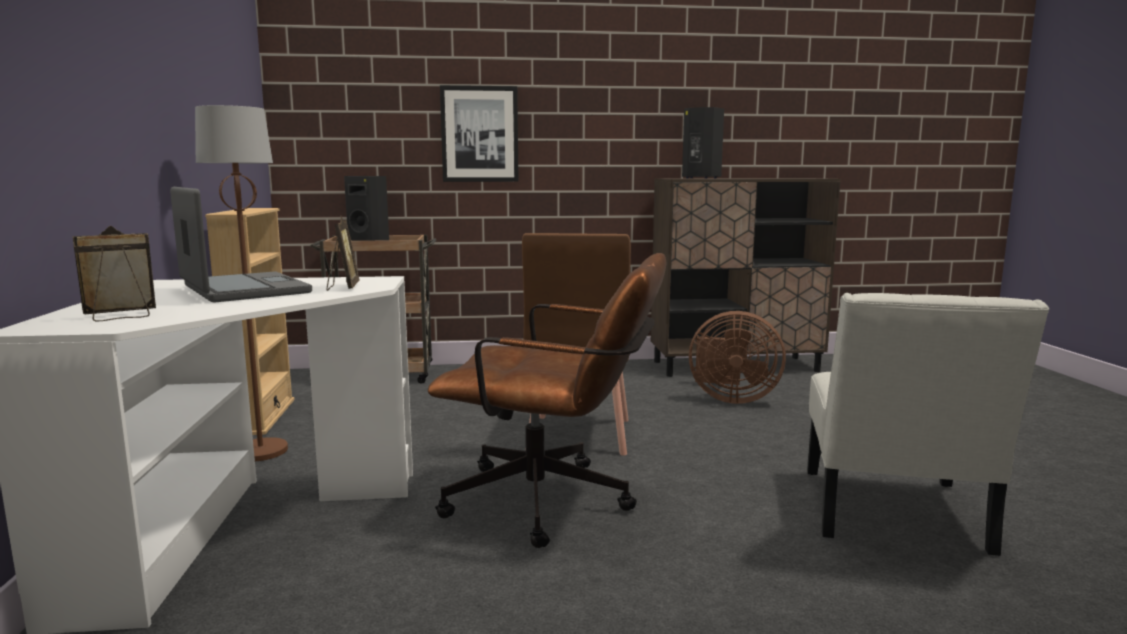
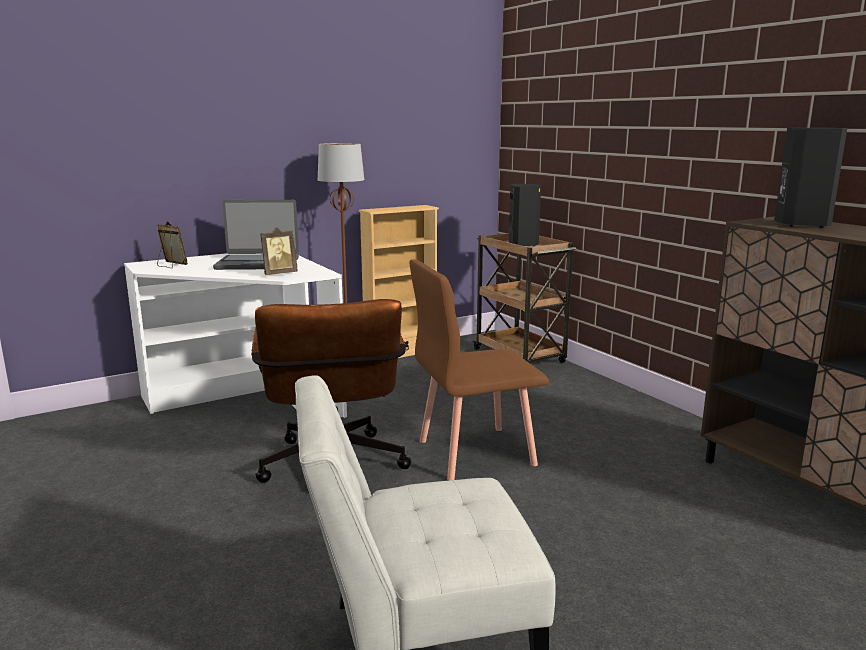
camera: 65 degrees right, 5 degrees up
laptop [170,187,312,302] -> laptop turned 60 degrees clockwise [213,200,299,270]
picture [440,85,519,182] -> none
brown fan [689,311,786,404] -> none

